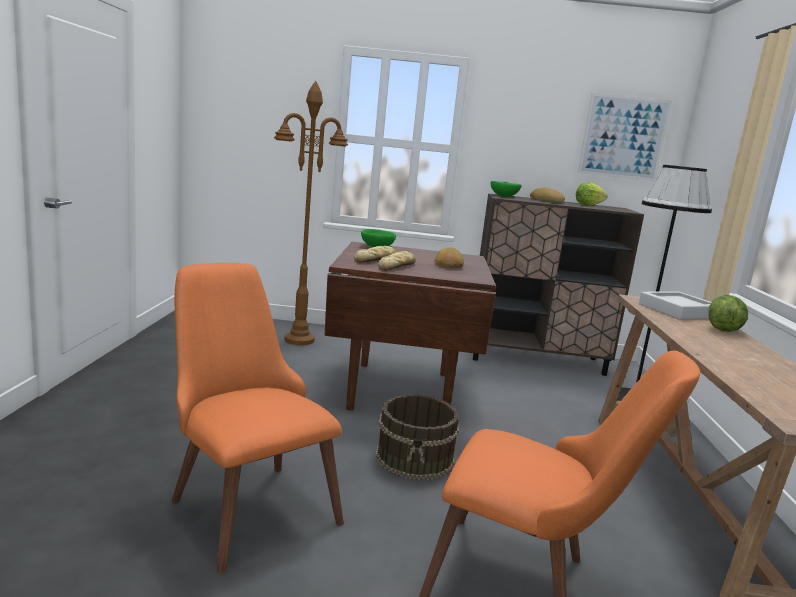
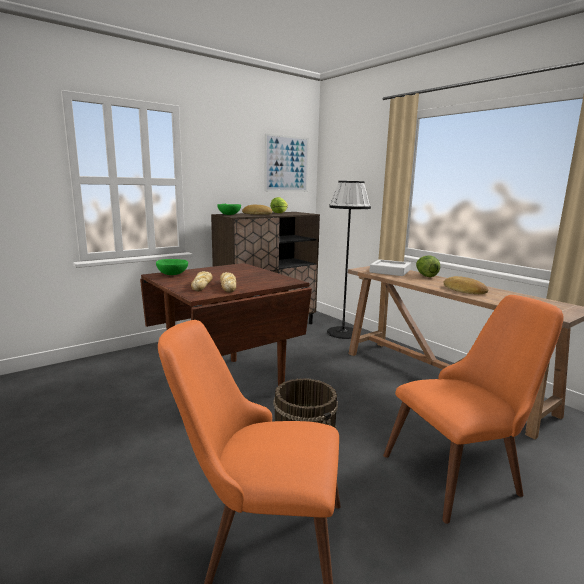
camera: 40 degrees left, 0 degrees up
brown floor lamp [274,81,348,345] -> none
bread [435,247,464,268] -> bread moved to [444,276,488,294]

